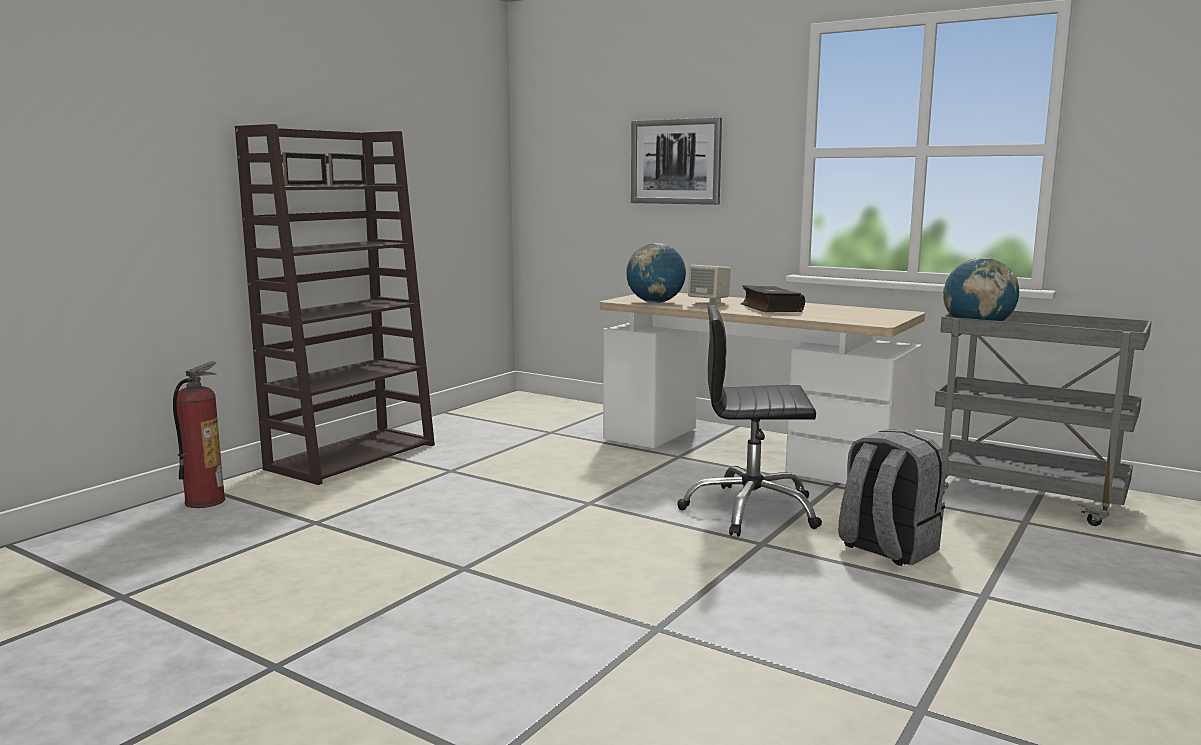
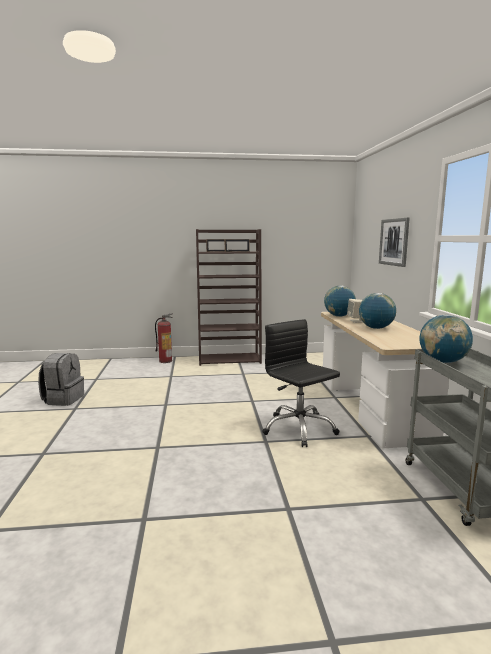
camera: 50 degrees right, 0 degrees up
book [741,285,805,312] -> globe [359,293,396,329]
grey backpack [838,429,946,566] -> grey backpack moved to [38,353,84,406]

